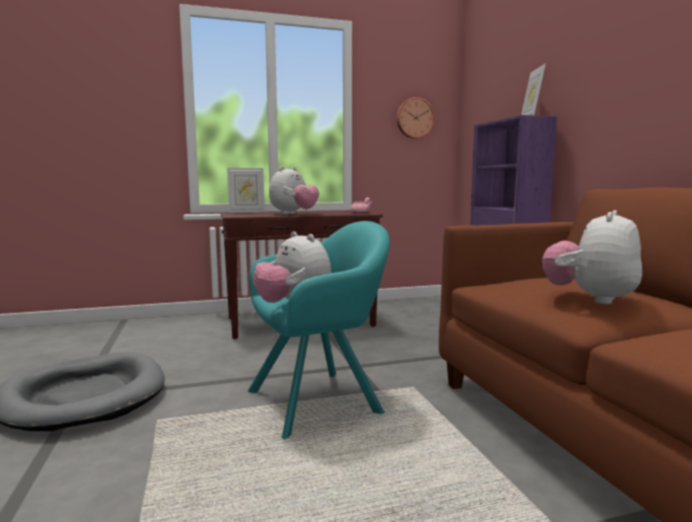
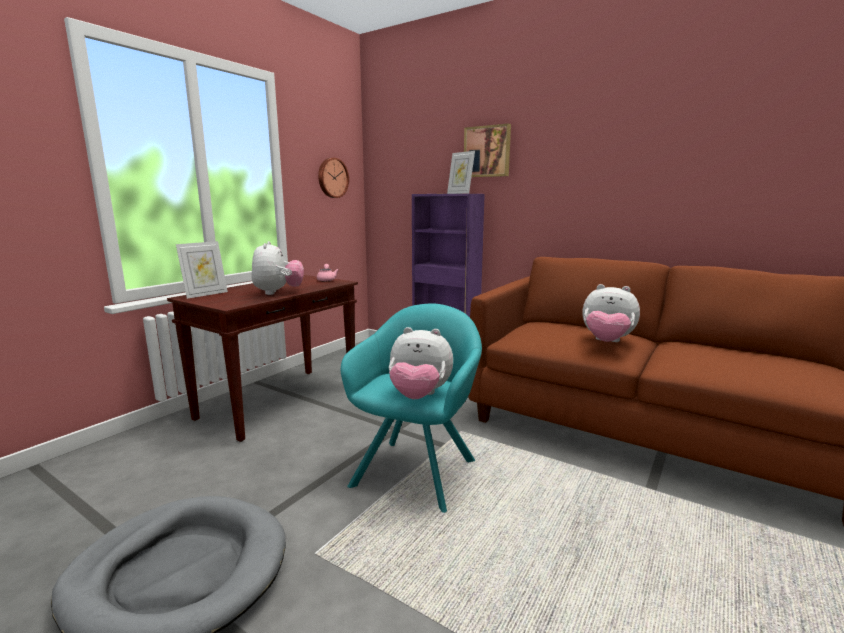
camera: 40 degrees left, 5 degrees up
plush toy [542,210,642,304] -> plush toy turned 60 degrees counterclockwise [583,284,640,342]
none -> picture [464,123,511,177]

